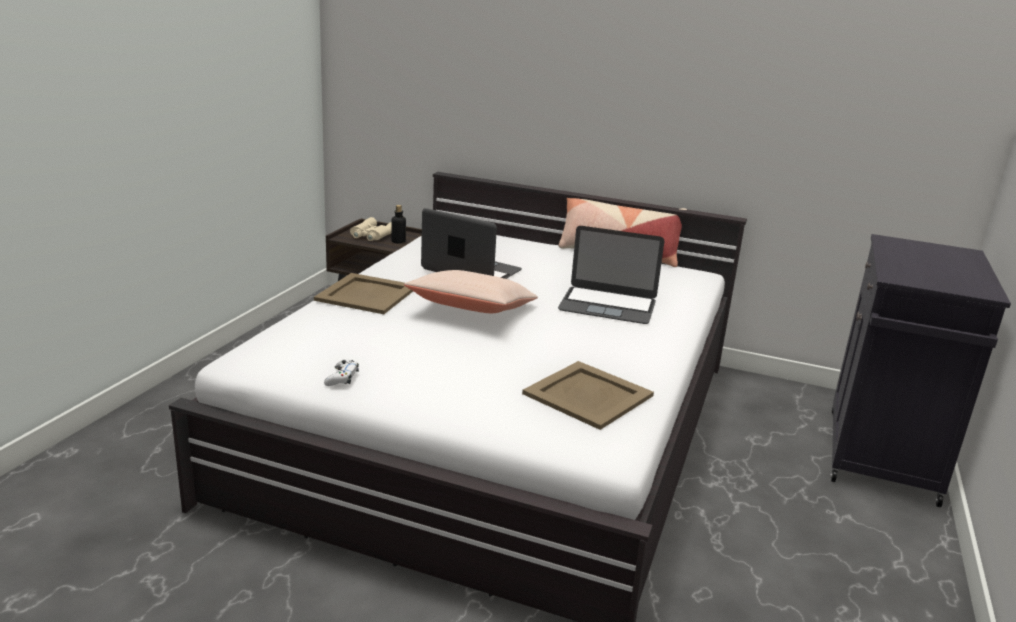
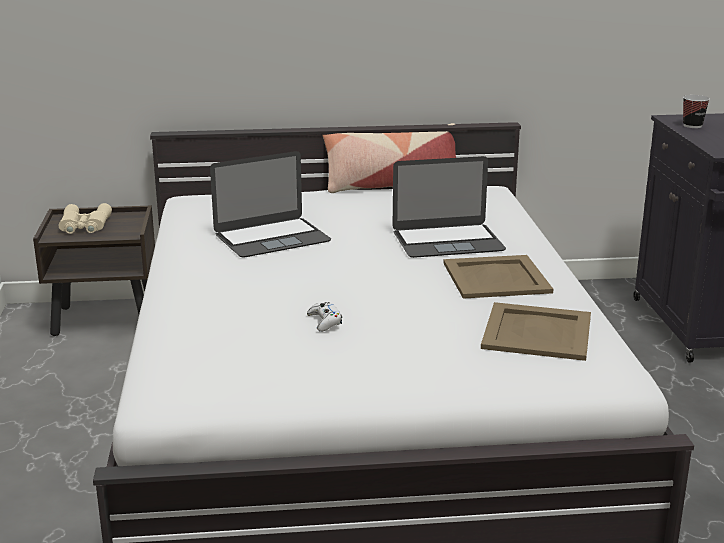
camera: 25 degrees left, 0 degrees up
beige tray [314,273,413,314] -> beige tray moved to [443,255,553,299]
white game controller [324,359,359,386] -> white game controller moved to [307,302,342,332]
bottle [391,205,406,244] -> none
beige pillow [404,270,538,313] -> none
laptop [421,208,522,279] -> laptop turned 150 degrees clockwise [210,151,331,258]
none -> cup [683,95,710,128]

